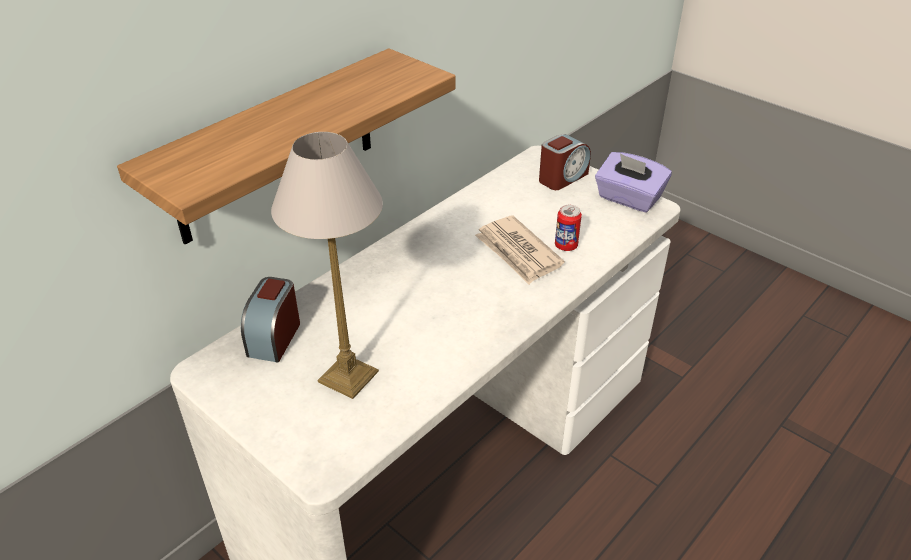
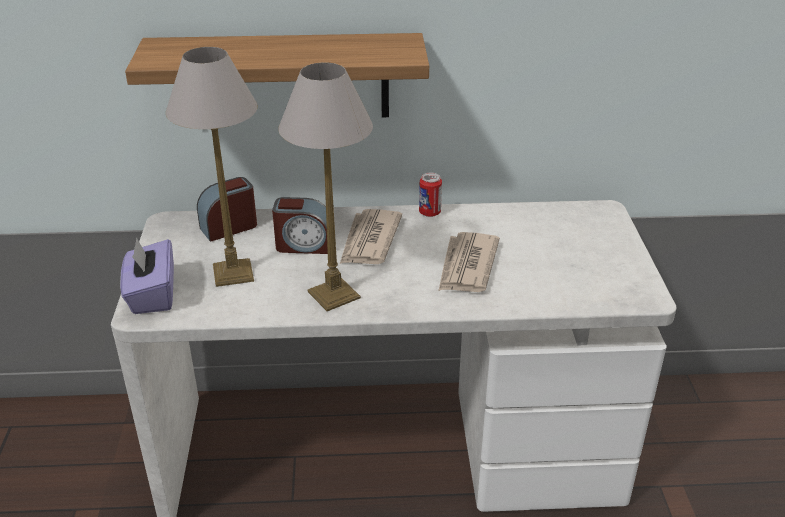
camera: 45 degrees right, 5 degrees down
alarm clock [539,134,591,190] -> alarm clock moved to [272,197,328,254]
can [555,205,582,251] -> can moved to [419,173,442,217]
purple tissue box [595,152,672,213] -> purple tissue box moved to [120,238,174,314]
none -> table lamp [278,63,373,311]
none -> newspaper [340,209,402,264]

